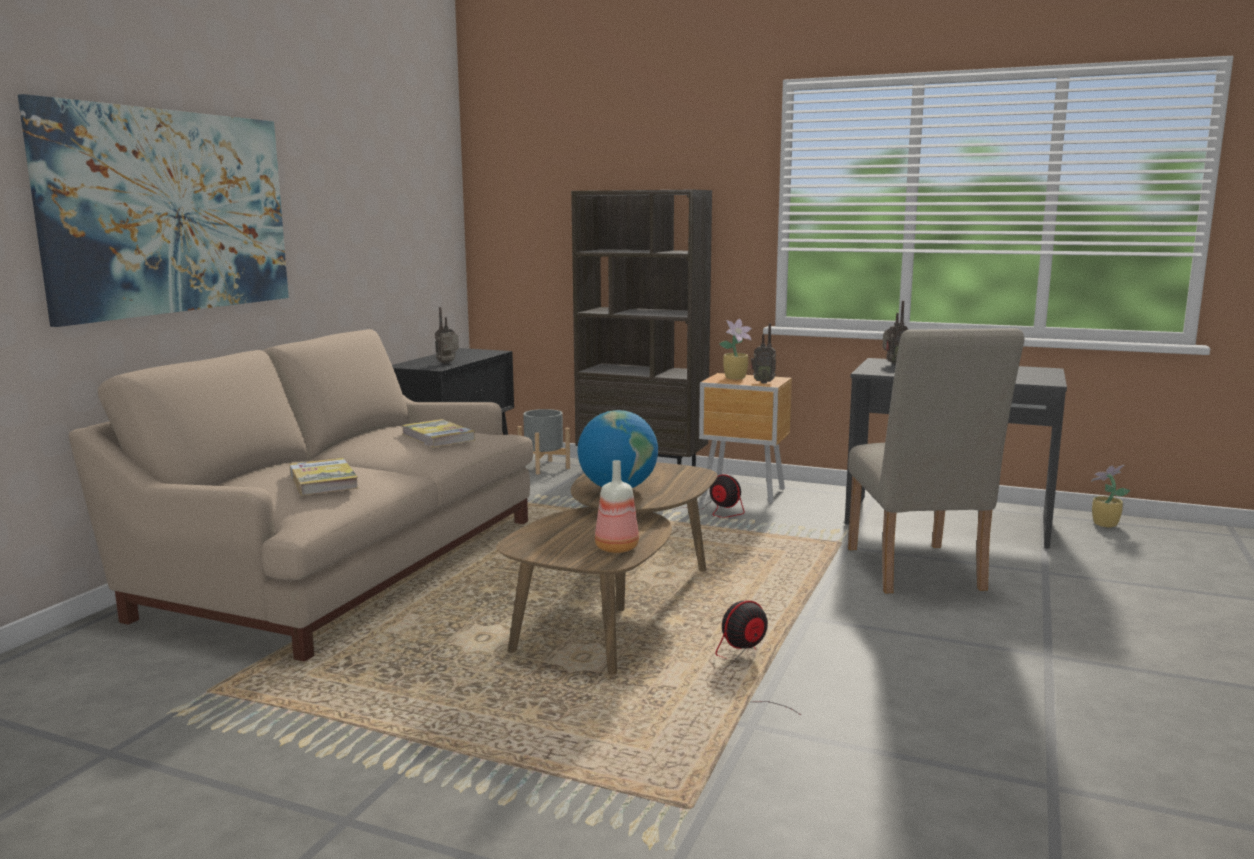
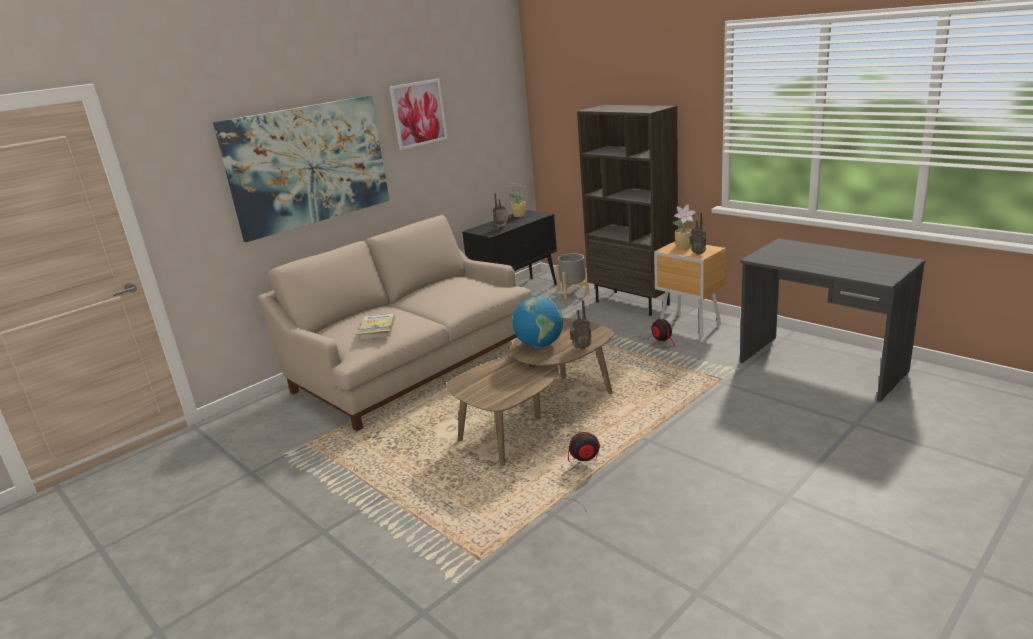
camera: 25 degrees right, 10 degrees up
book [402,419,475,447] -> none
bottle [595,460,639,553] -> none
beige chair [848,328,1025,593] -> none
radio [882,301,908,364] -> radio moved to [570,300,592,350]
potted plant [1091,465,1130,527] -> potted plant moved to [507,182,526,217]
none -> picture [389,79,448,150]

